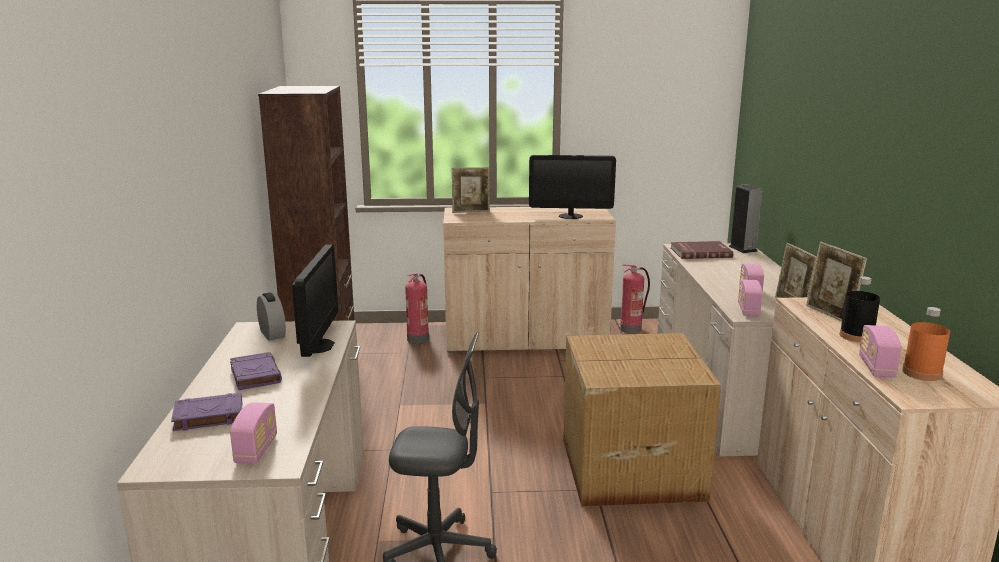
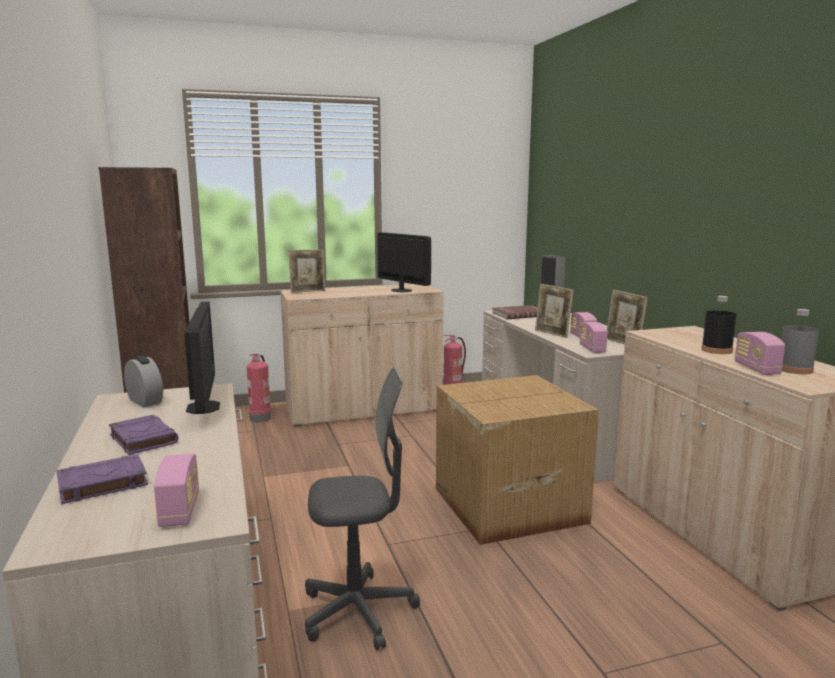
camera: 15 degrees left, 5 degrees down
monitor [529,155,616,219] -> monitor turned 120 degrees counterclockwise [377,232,431,292]
picture frame [806,242,867,321] -> picture frame moved to [535,284,574,338]
orange bottle [902,307,950,381] -> grey bottle [781,309,819,374]

